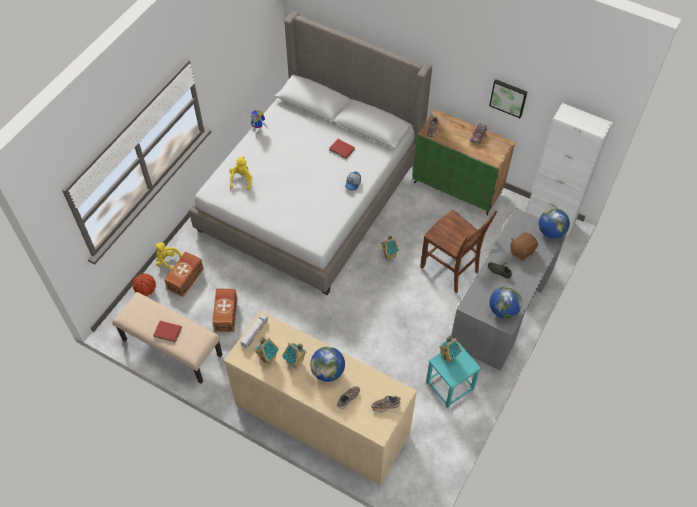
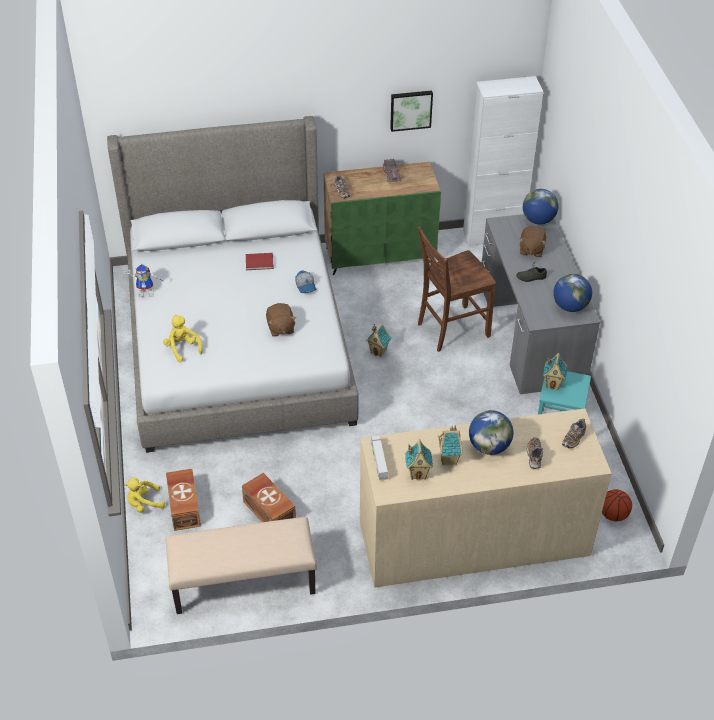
camera: 40 degrees left, 10 degrees down
basketball [133,273,156,296] -> basketball moved to [602,489,632,522]
red book [153,321,182,342] -> none
brown chair [420,210,497,293] -> brown chair turned 150 degrees clockwise [418,226,496,352]
none -> brown plush toy [266,303,296,337]

